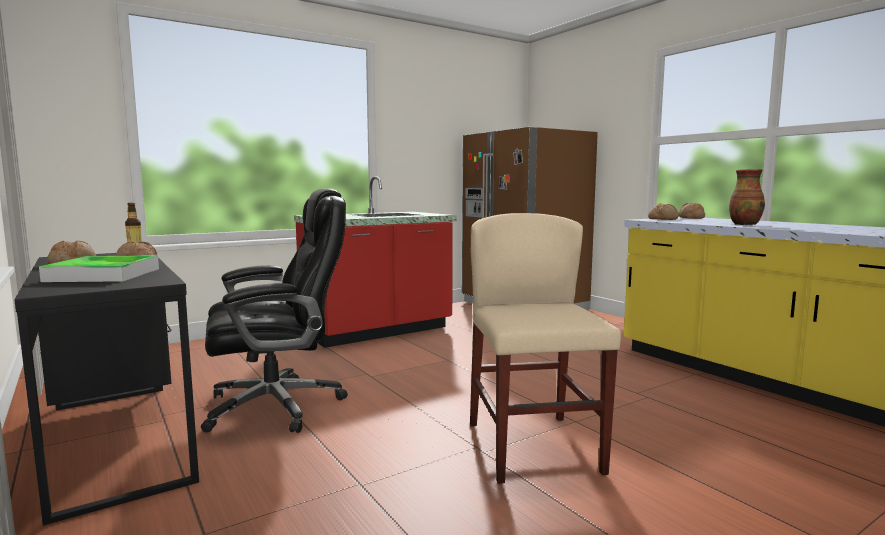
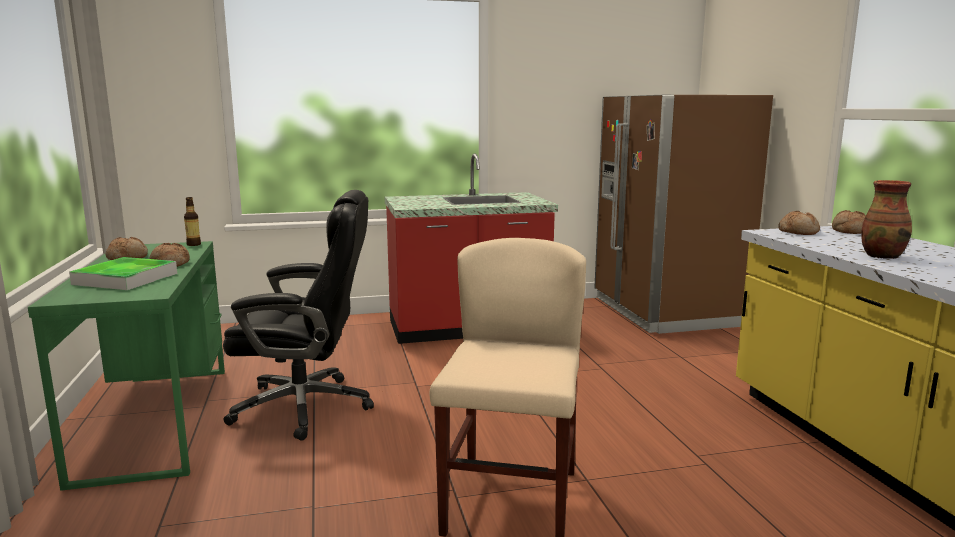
camera: 20 degrees right, 5 degrees up
black desk [14,253,199,526] -> green desk [28,241,225,491]

